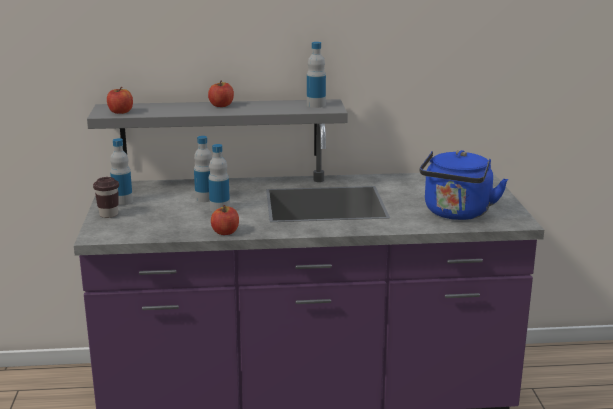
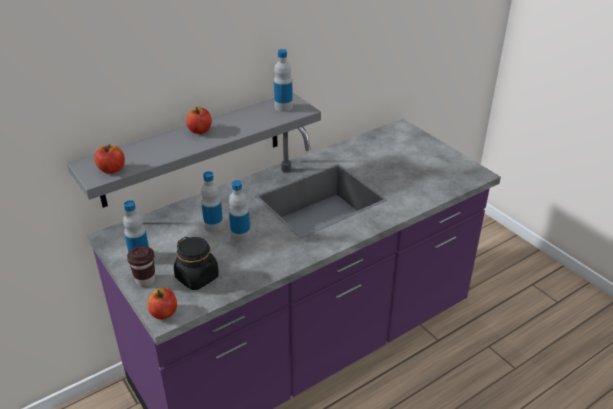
camera: 30 degrees left, 15 degrees up
apple [211,205,239,235] -> apple moved to [147,288,177,320]
blue kettle [419,150,508,220] -> none
none -> black jar [174,237,219,290]

